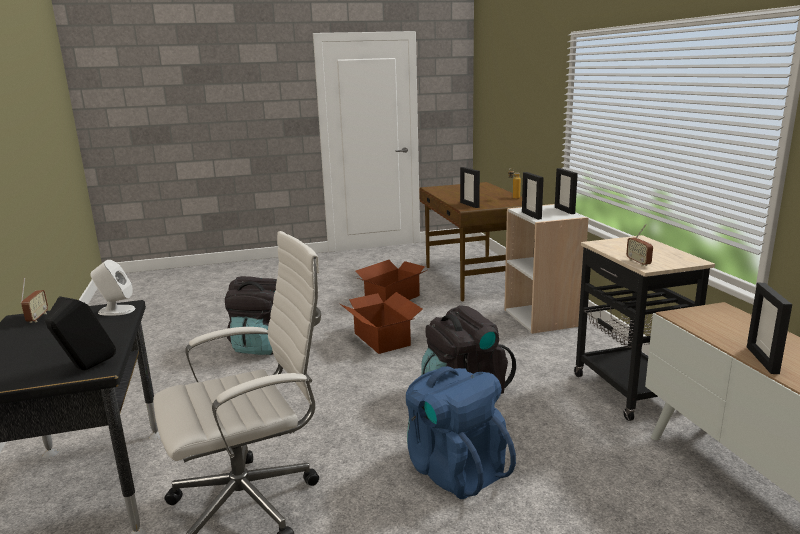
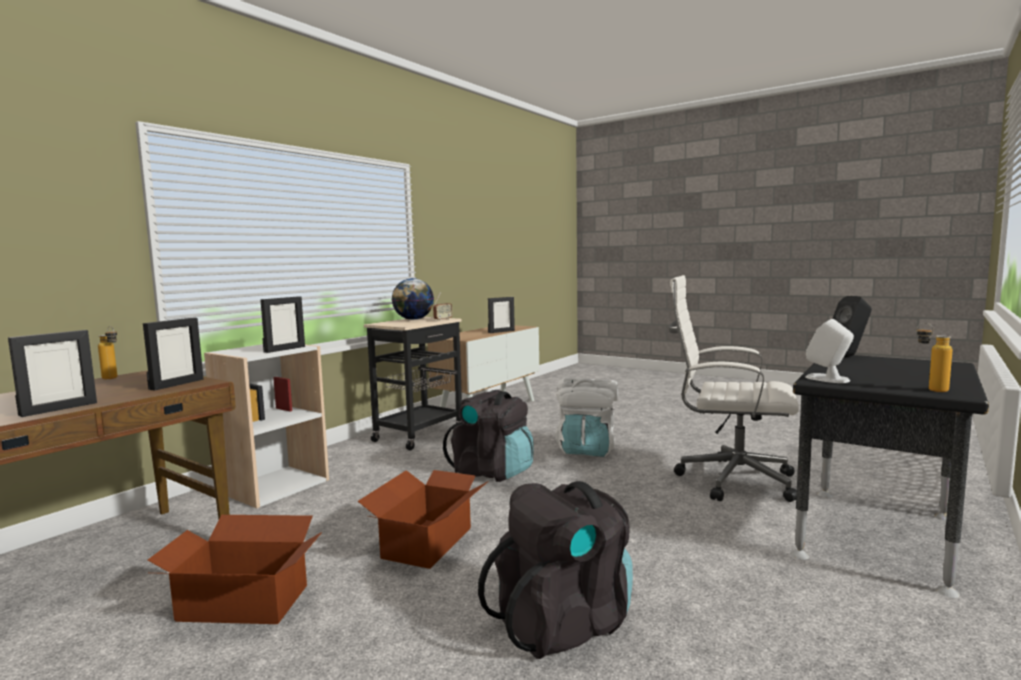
camera: 130 degrees left, 10 degrees down
radio [21,278,48,323] -> bottle [916,323,953,392]
blue backpack [406,366,516,499] -> white backpack [555,377,618,457]
picture frame [555,168,578,214] -> picture frame moved to [8,330,97,417]
none -> globe [392,278,434,320]

